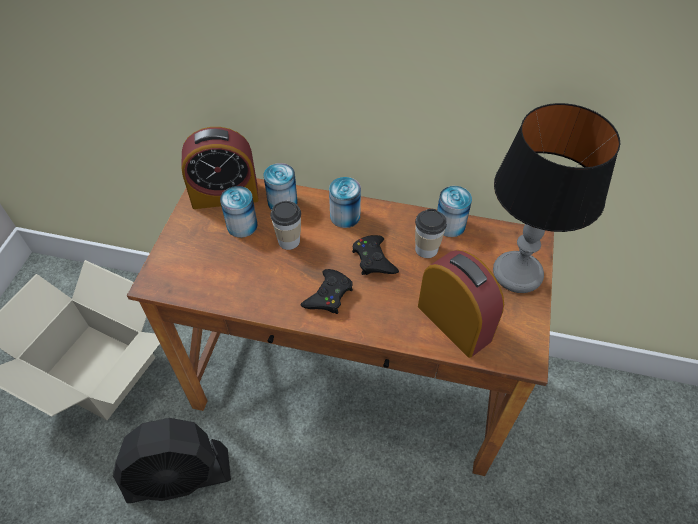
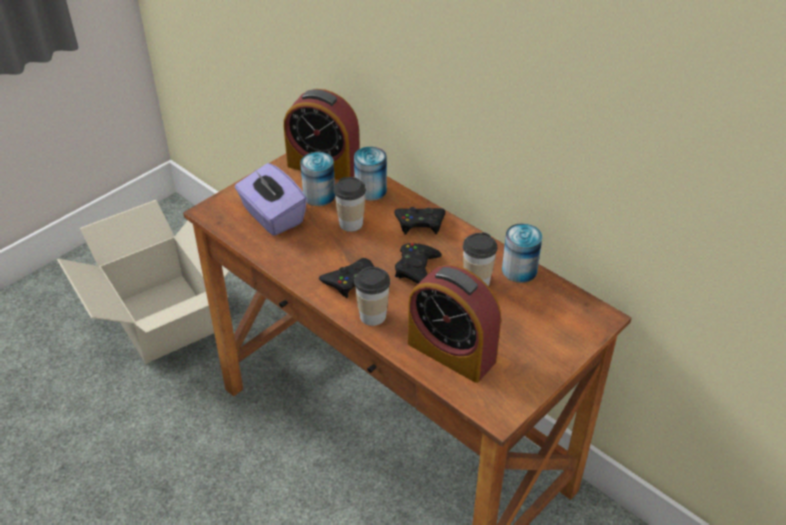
camera: 30 degrees right, 10 degrees down
black fan [113,418,231,503] -> none
can [329,177,361,228] -> black game controller [394,207,446,235]
alarm clock [418,250,504,358] -> alarm clock turned 135 degrees clockwise [408,265,501,383]
table lamp [493,103,620,293] -> none
none -> purple tissue box [235,163,307,236]
none -> cup [354,267,390,326]

